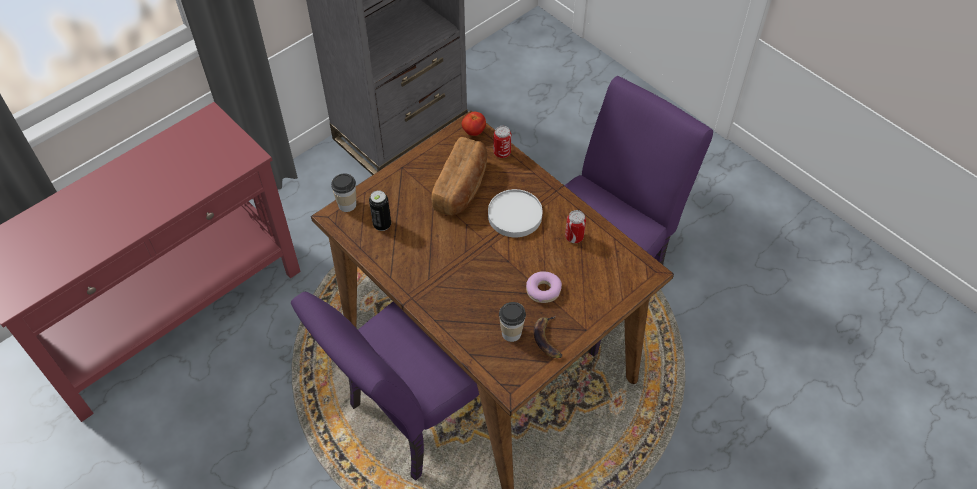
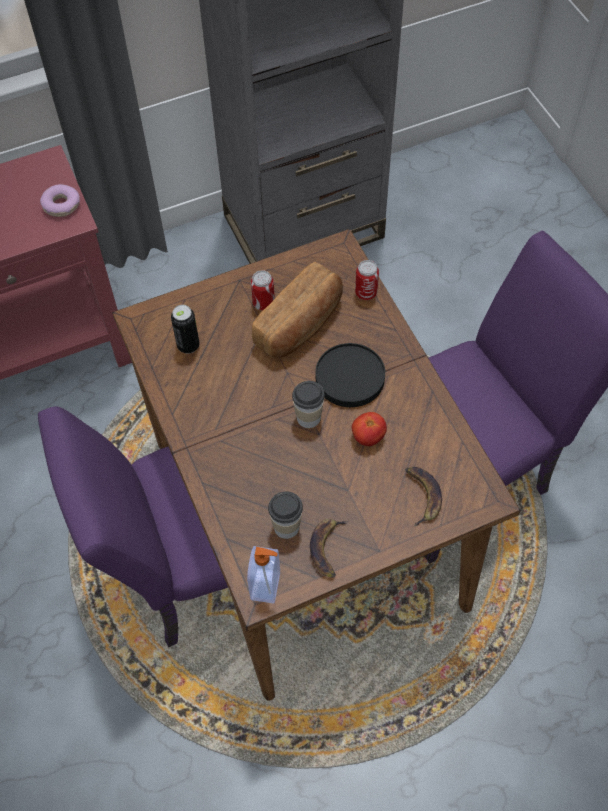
camera: 20 degrees right, 5 degrees up
cup [331,174,356,212] -> cup moved to [292,381,325,428]
tomato [462,112,486,136] -> tomato moved to [352,412,387,446]
white plate [488,189,542,237] -> black plate [316,343,385,407]
donut [526,271,562,303] -> donut moved to [40,184,80,217]
can [565,210,586,243] -> can moved to [251,270,275,311]
none -> soap dispenser [247,546,280,603]
none -> banana [405,467,442,526]

